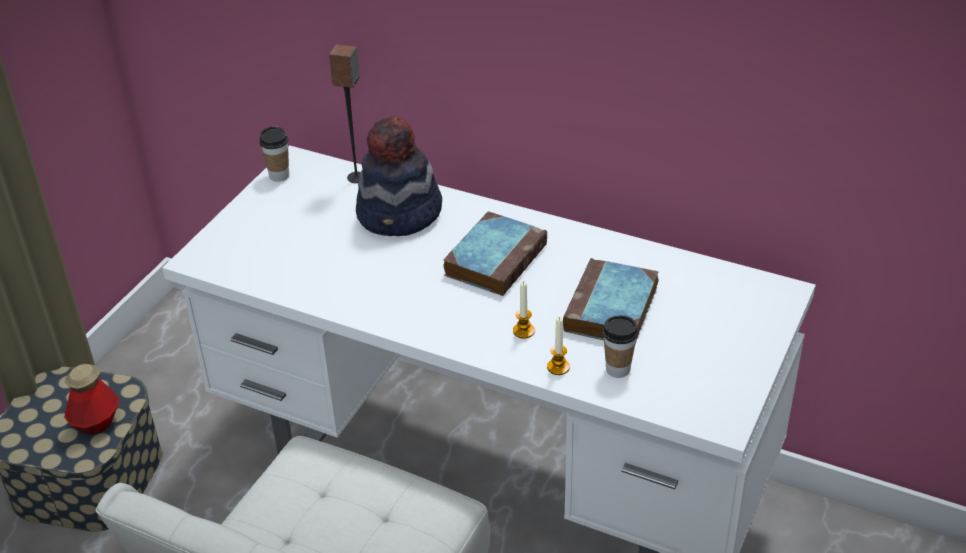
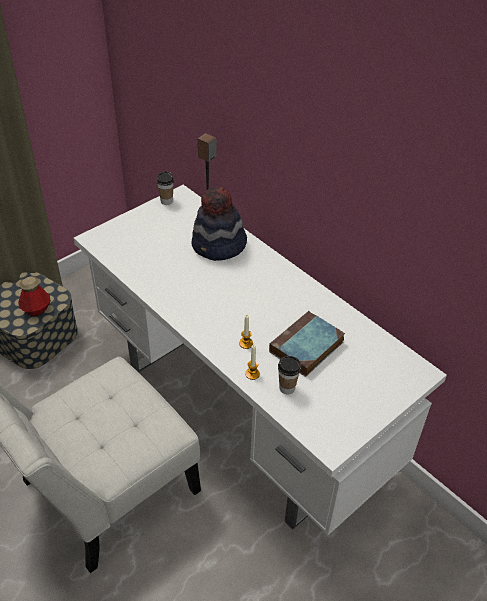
camera: 20 degrees right, 5 degrees up
book [443,211,547,296] -> none

